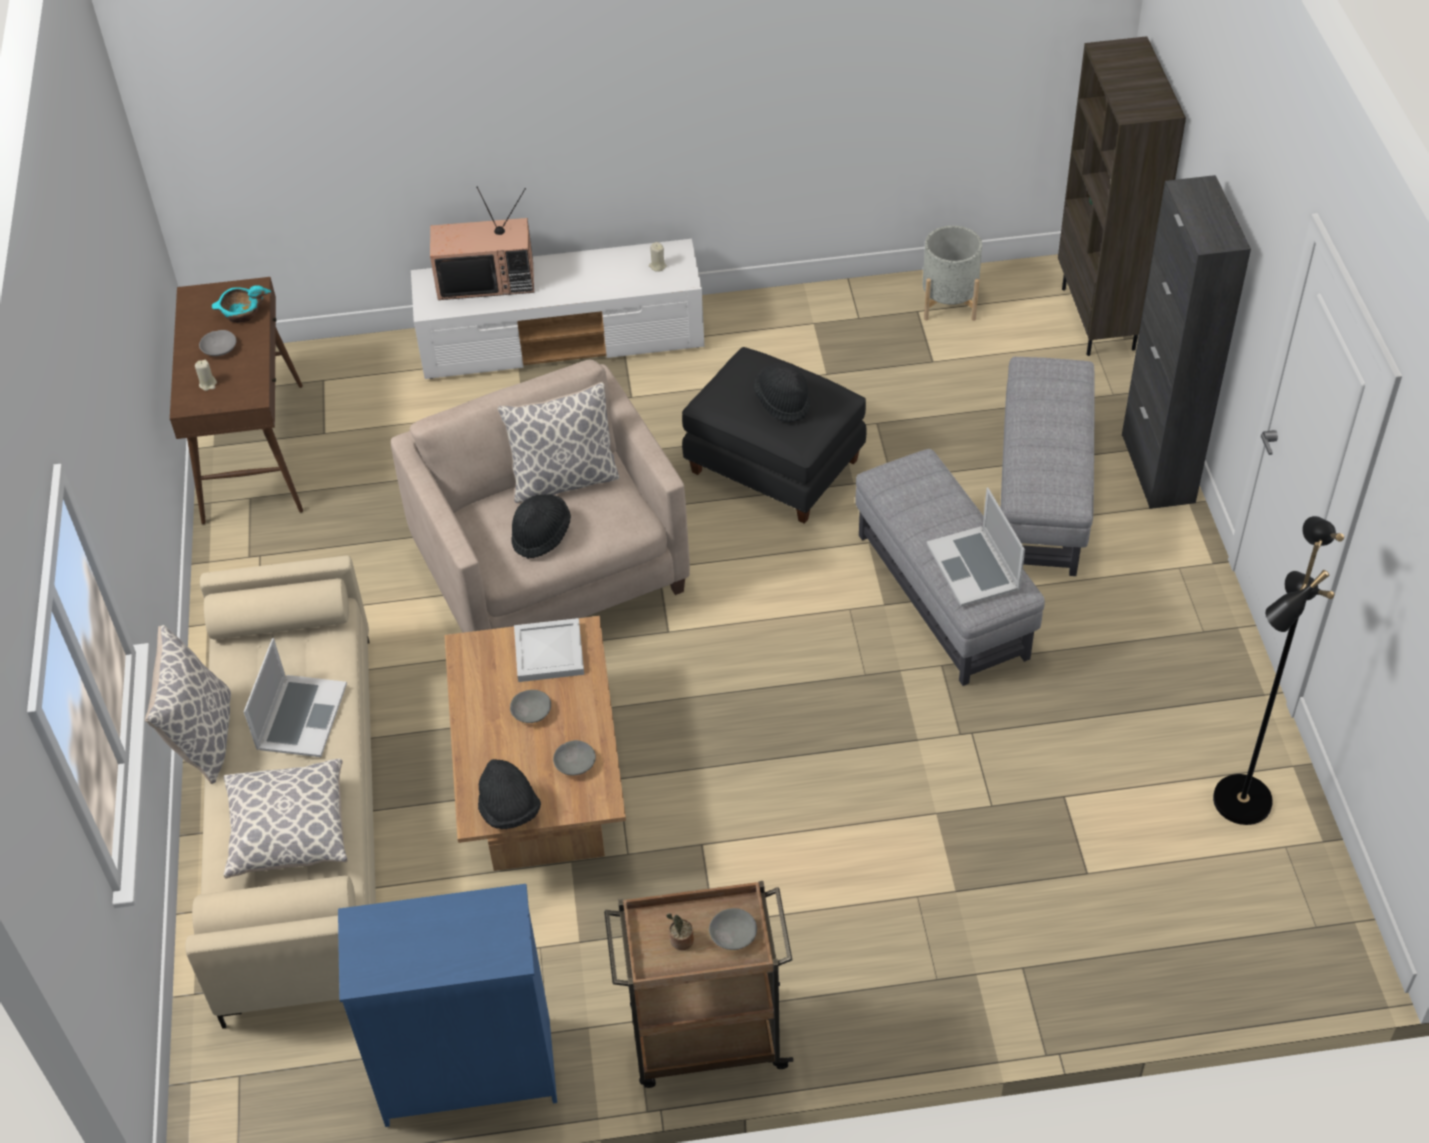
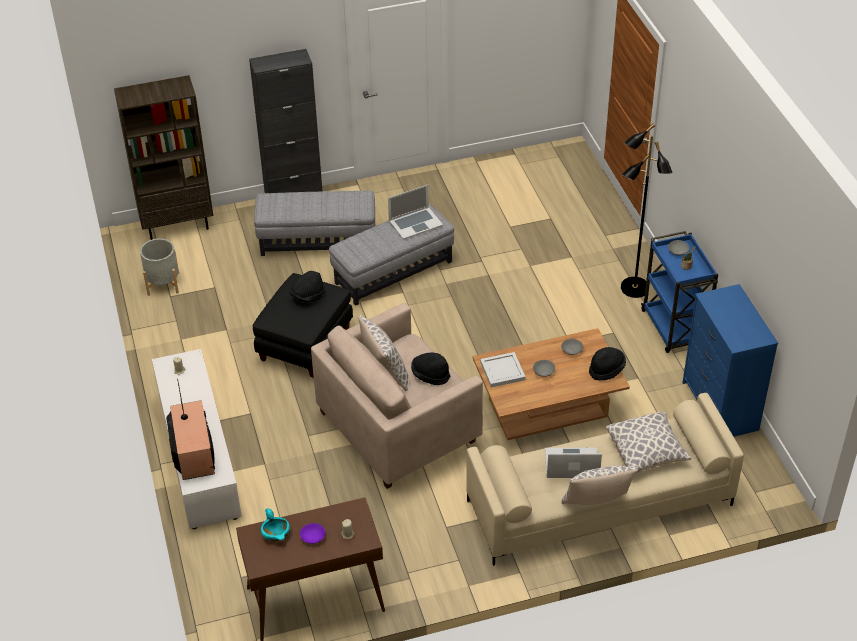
camera: 100 degrees left, 5 degrees down
grey bowl [199,330,237,356] -> purple bowl [300,523,325,544]
brown cart [604,881,793,1088] -> blue cart [641,231,718,353]
black floor lamp [1213,516,1344,825] -> black floor lamp moved to [621,124,673,298]

